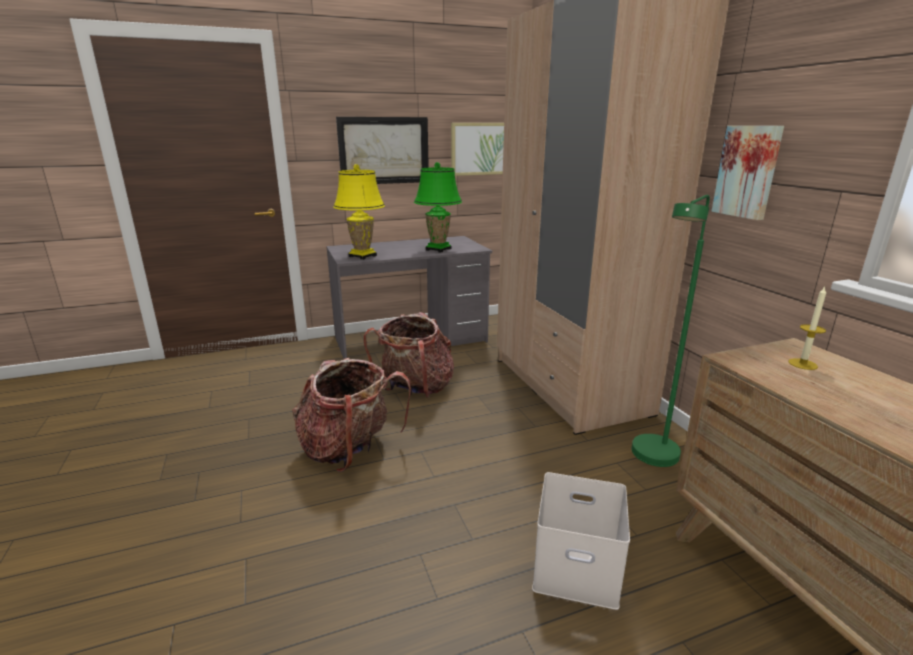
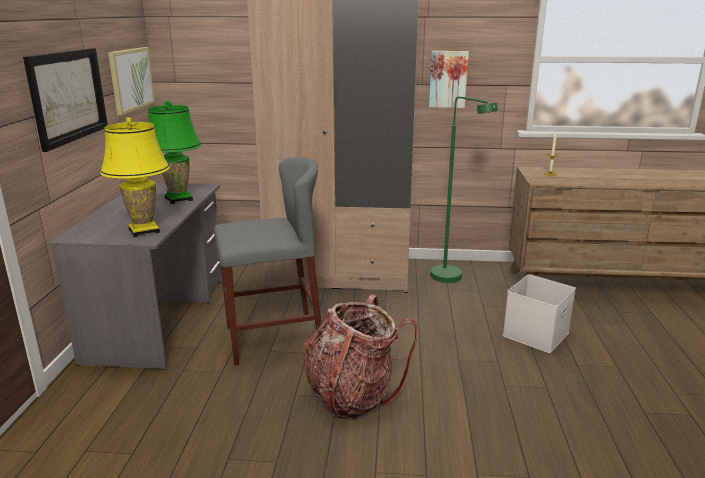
camera: 65 degrees left, 0 degrees up
backpack [364,312,454,398] -> grey stool [214,157,322,365]

